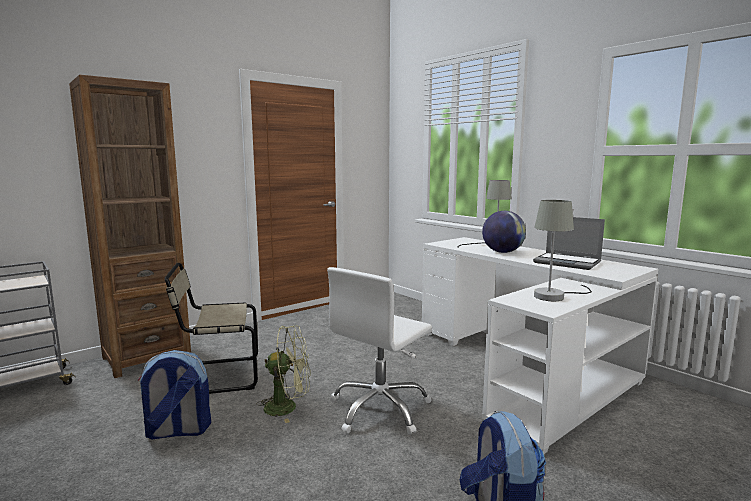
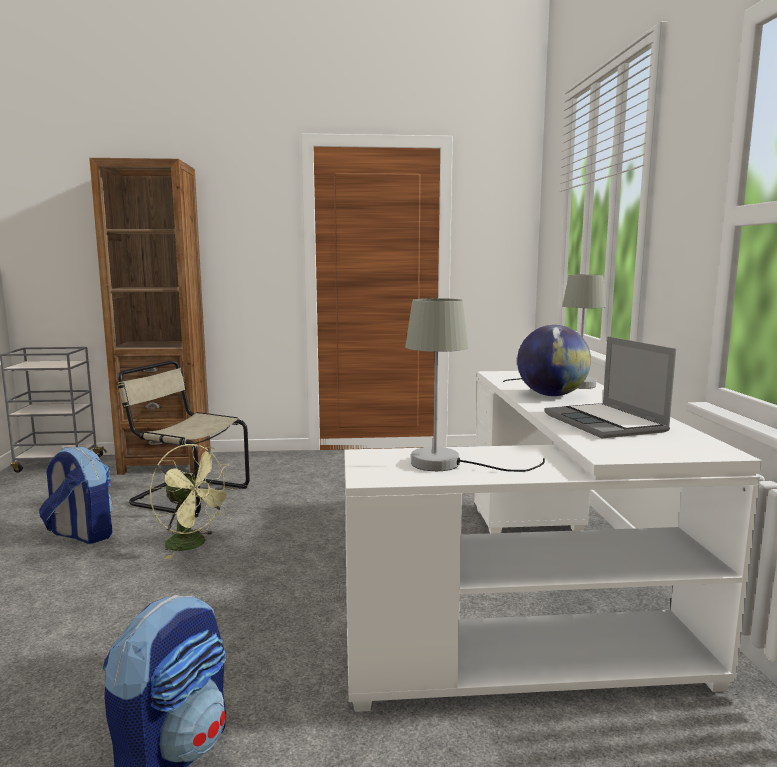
camera: 35 degrees right, 0 degrees up
white office chair [327,267,432,435] -> none

